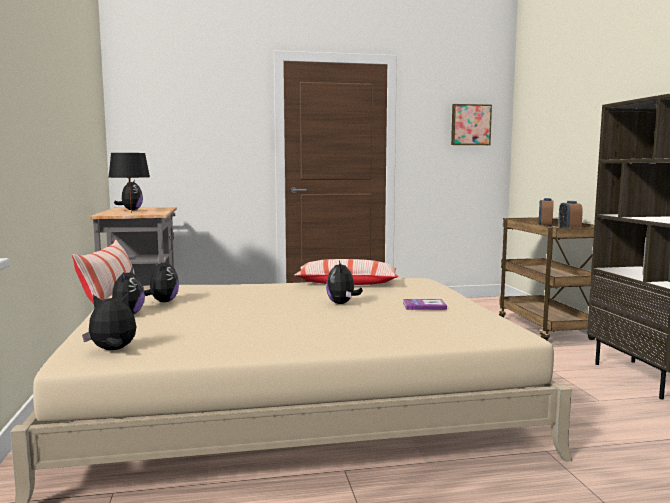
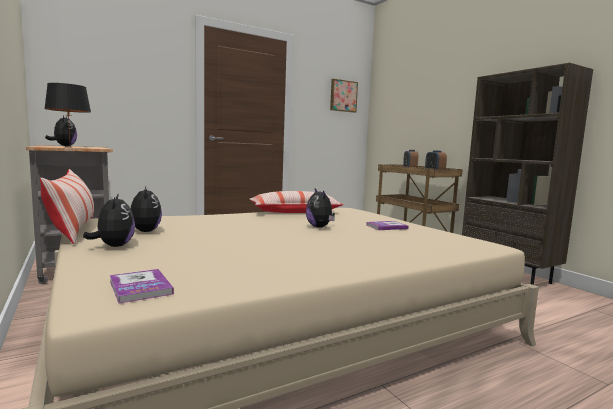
camera: 20 degrees left, 0 degrees up
plush toy [82,293,136,350] -> book [110,269,174,304]

